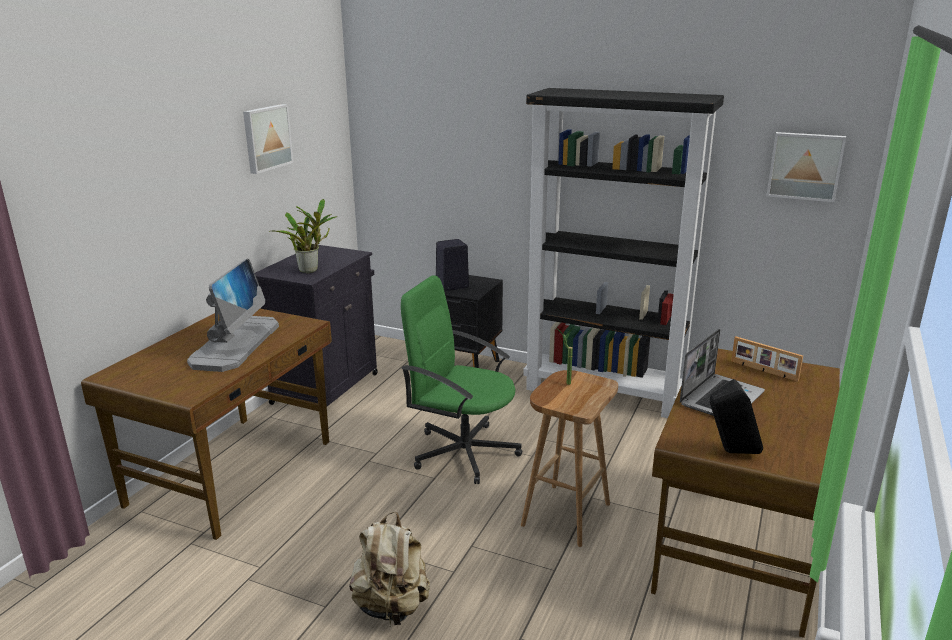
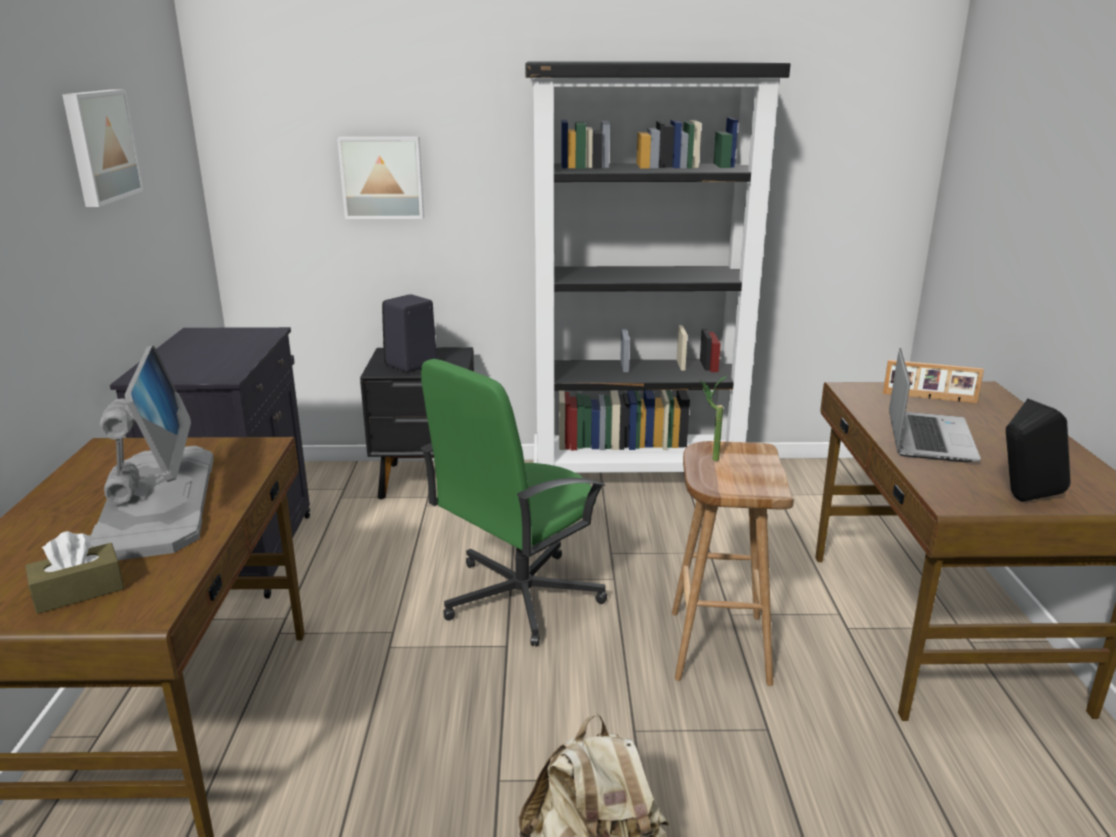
camera: 25 degrees left, 0 degrees up
potted plant [269,199,338,273] -> none
green office chair [401,275,522,484] -> green office chair turned 45 degrees counterclockwise [420,359,607,646]
picture [767,132,846,202] -> picture moved to [337,137,424,219]
none -> brown tissue box [25,531,124,614]

